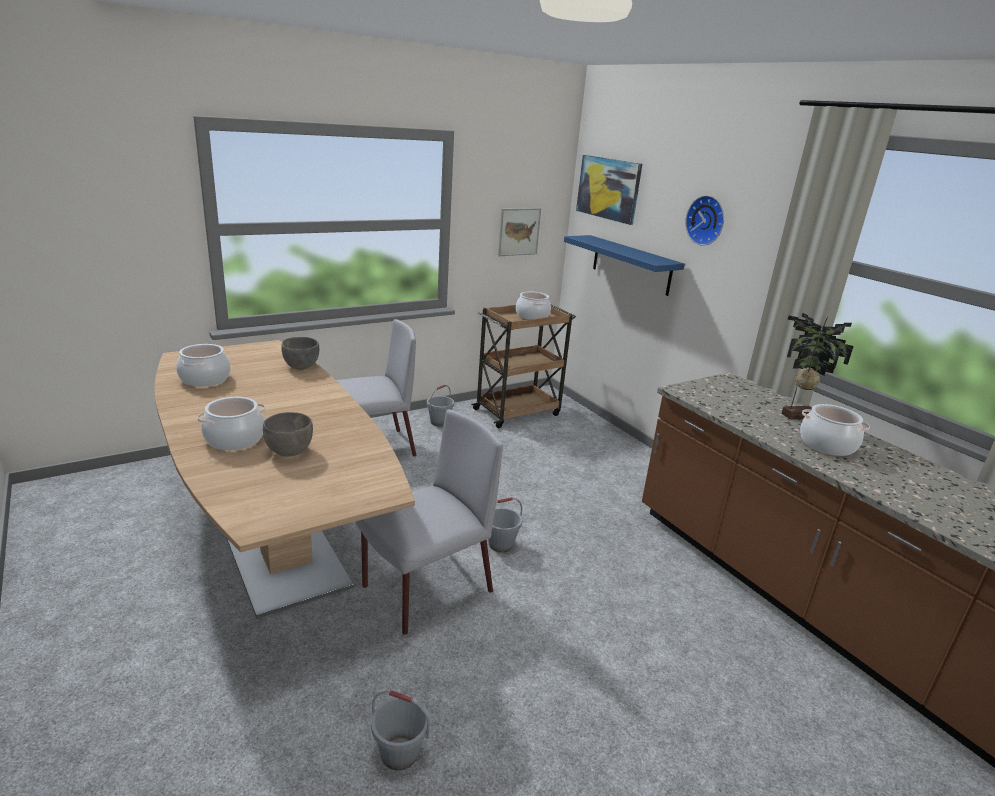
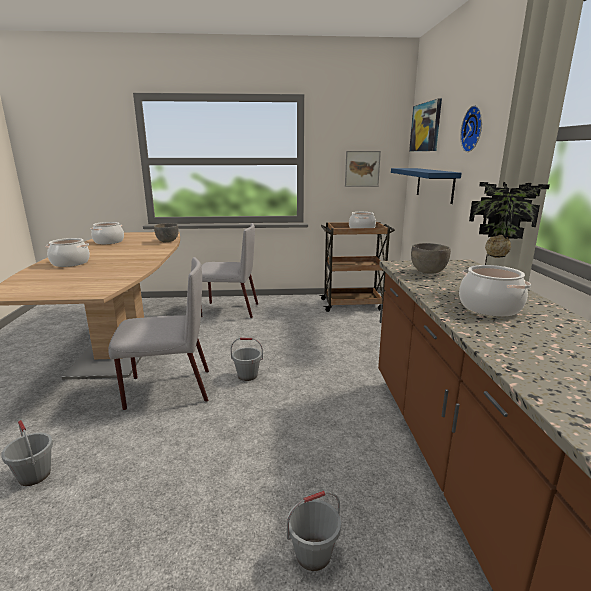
camera: 30 degrees right, 5 degrees down
grey bowl [263,412,313,456] -> grey bowl moved to [411,243,451,274]
grey bucket [427,385,454,426] -> grey bucket moved to [287,491,341,571]

